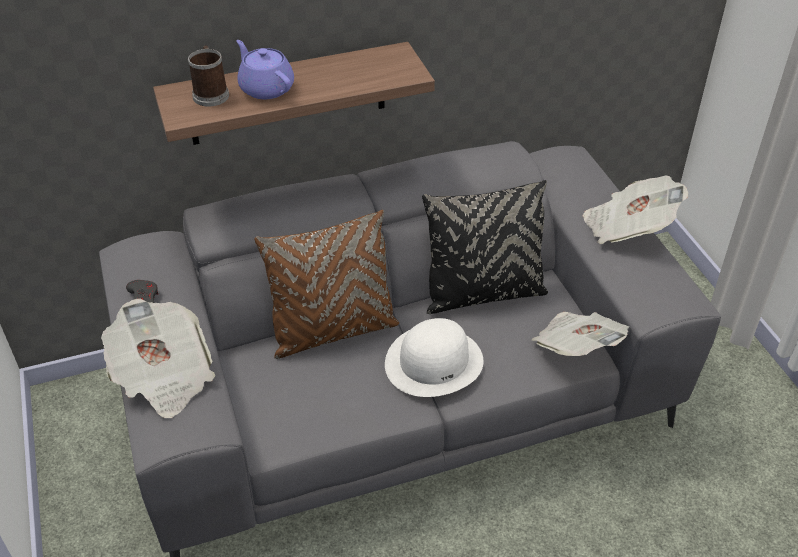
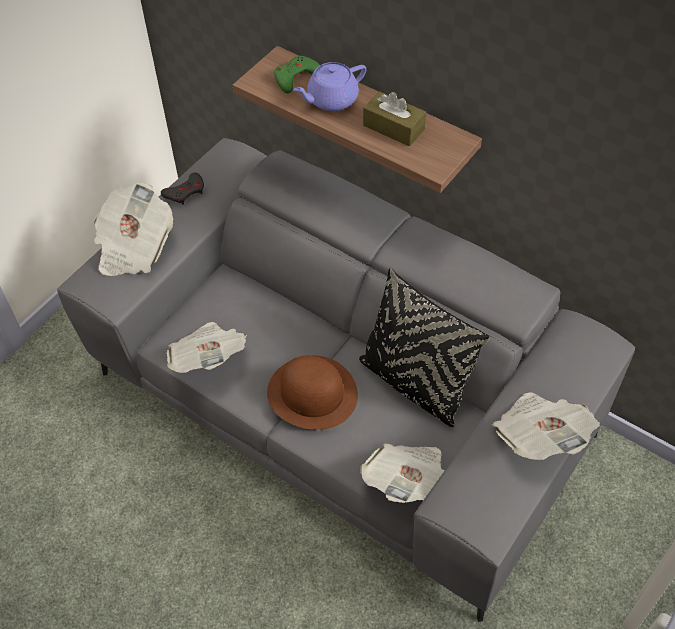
camera: 55 degrees right, 10 degrees up
mug [188,46,229,106] -> green game controller [274,56,320,93]
purple teapot [236,40,294,99] -> purple teapot turned 135 degrees counterclockwise [293,62,366,111]
brown pillow [254,210,399,359] -> none
white hat [385,318,484,397] -> brown hat [267,356,358,430]
none -> newspaper [167,322,247,373]
none -> brown tissue box [363,91,426,147]

